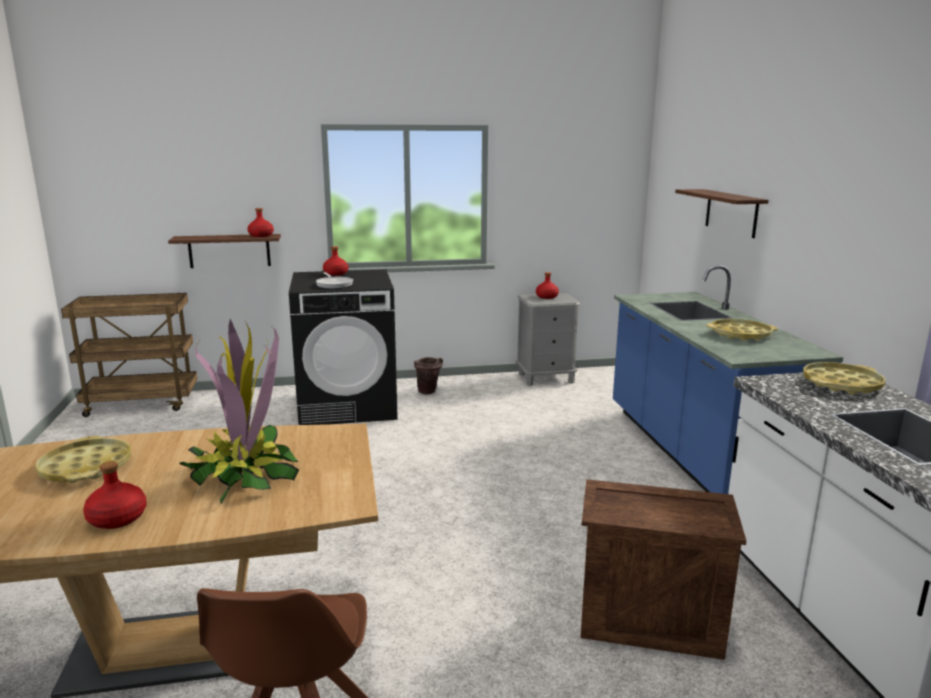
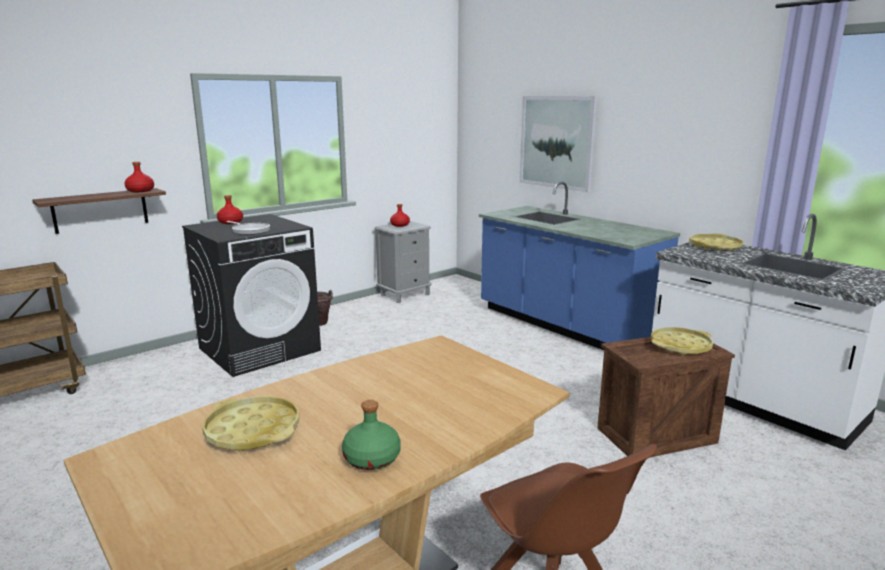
camera: 30 degrees left, 0 degrees up
red bottle [83,461,147,529] -> green bottle [342,400,401,470]
potted plant [179,319,299,504] -> none
shelf [675,189,769,238] -> picture [519,96,598,192]
yellow tray [706,319,778,341] -> yellow tray moved to [651,327,713,355]

